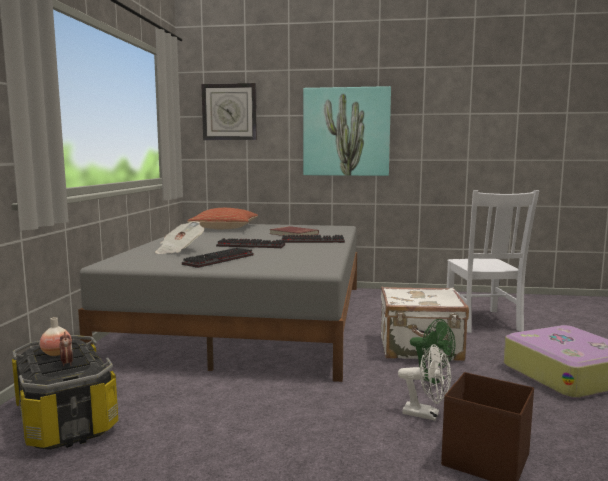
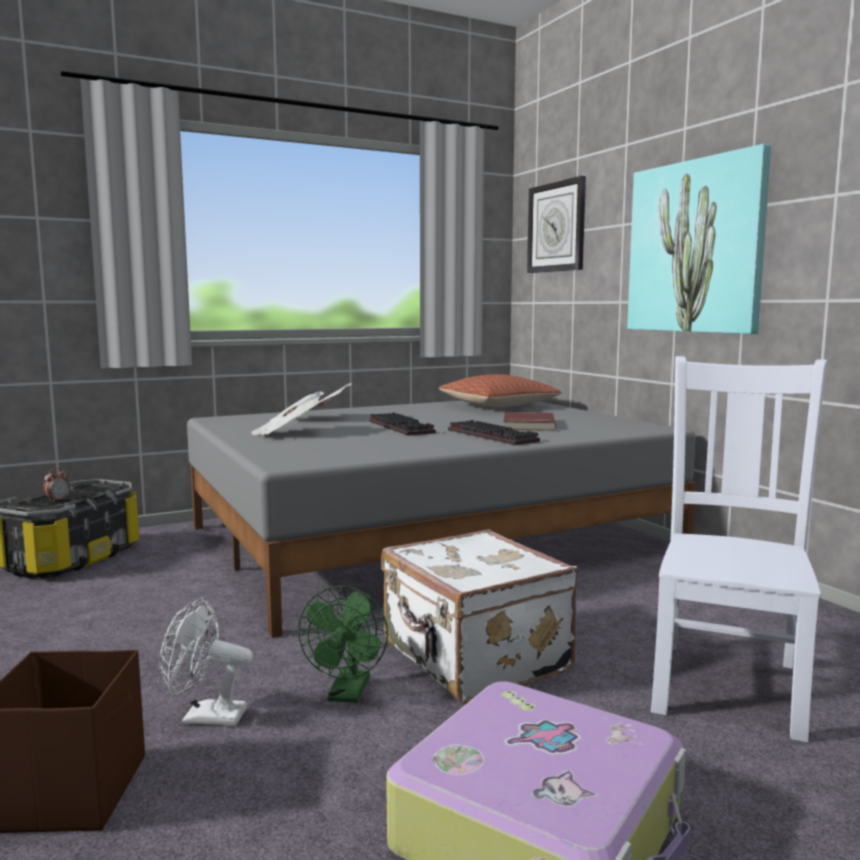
camera: 55 degrees right, 0 degrees up
vase [40,317,72,356] -> none
keyboard [182,248,253,268] -> newspaper [251,392,324,435]
white fan [398,344,451,421] -> white fan turned 105 degrees clockwise [160,597,253,725]
white chair [447,190,540,333] -> white chair turned 150 degrees clockwise [651,356,827,742]

